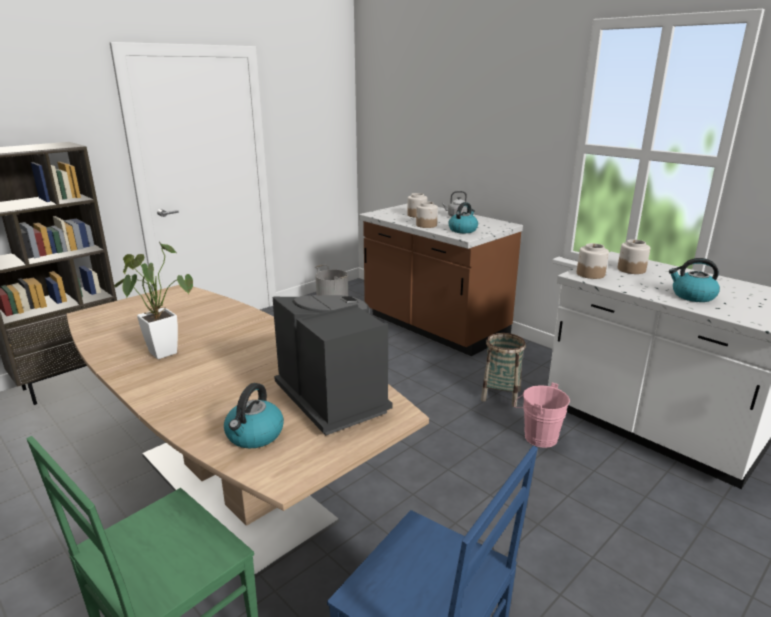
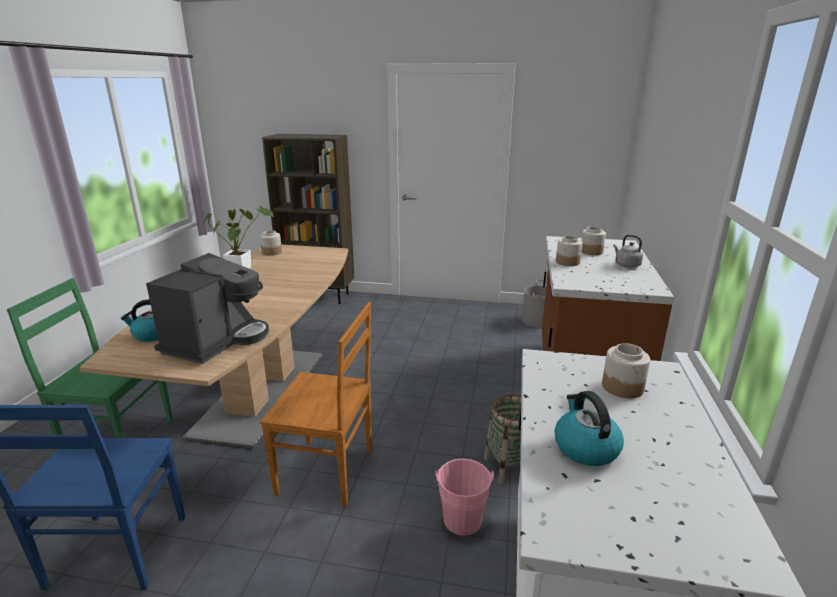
camera: 55 degrees right, 0 degrees up
kettle [448,202,478,233] -> none
jar [577,243,609,279] -> jar moved to [260,230,282,256]
none -> brown chair [260,302,372,507]

